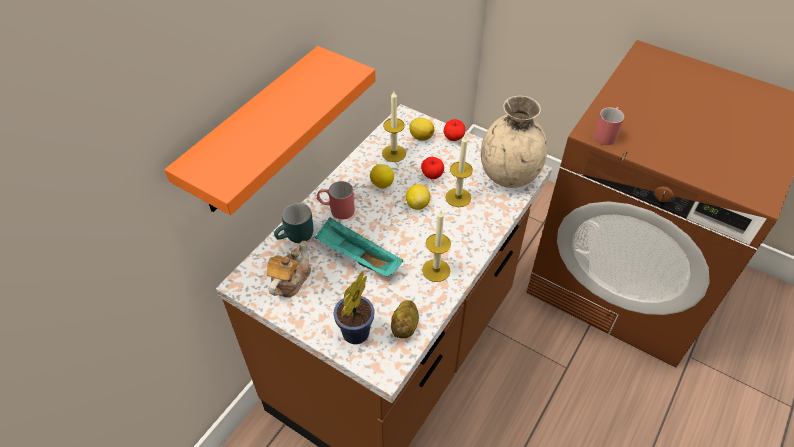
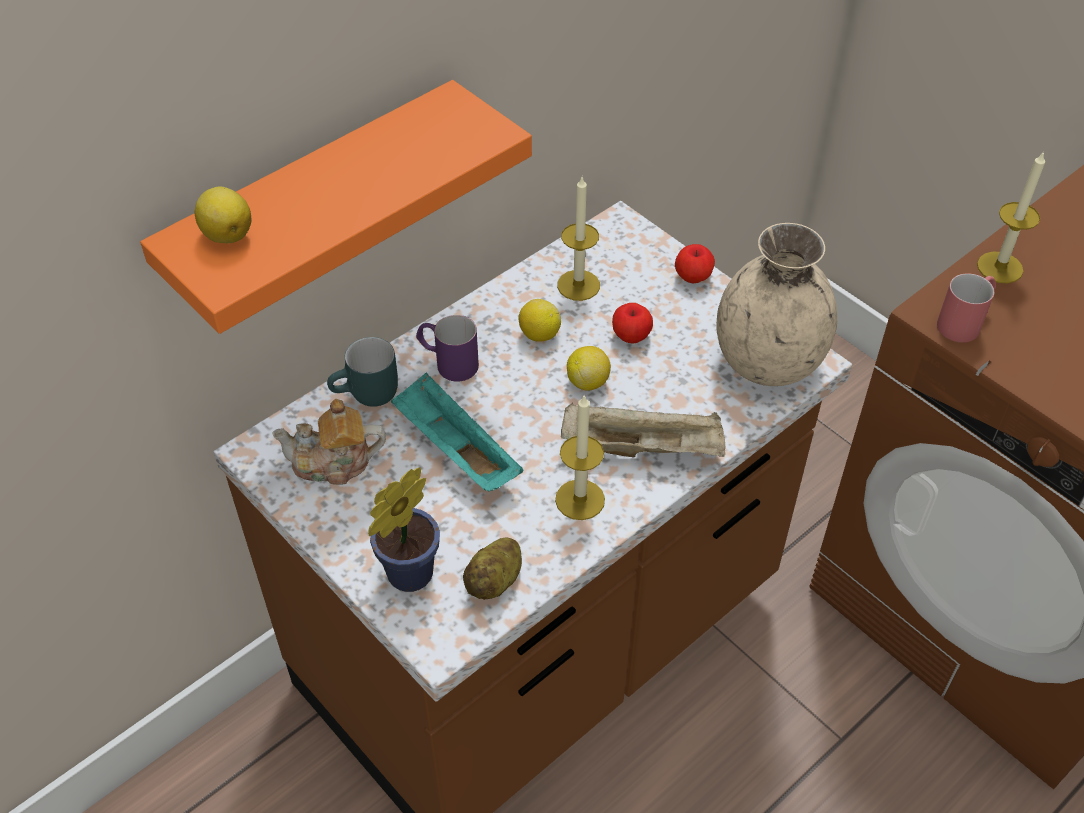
camera: 15 degrees right, 0 degrees up
teapot [266,241,311,297] -> teapot turned 135 degrees counterclockwise [272,399,386,485]
red mug [317,181,355,220] -> purple mug [416,315,479,382]
lemon [409,117,434,141] -> lemon moved to [195,187,252,243]
candle [445,136,473,207] -> candle moved to [977,151,1045,284]
none -> beige tray [561,403,725,458]

